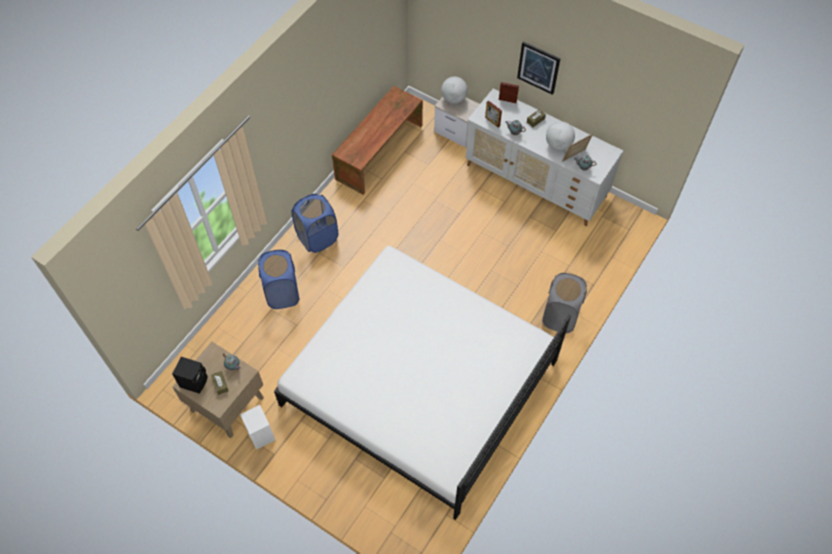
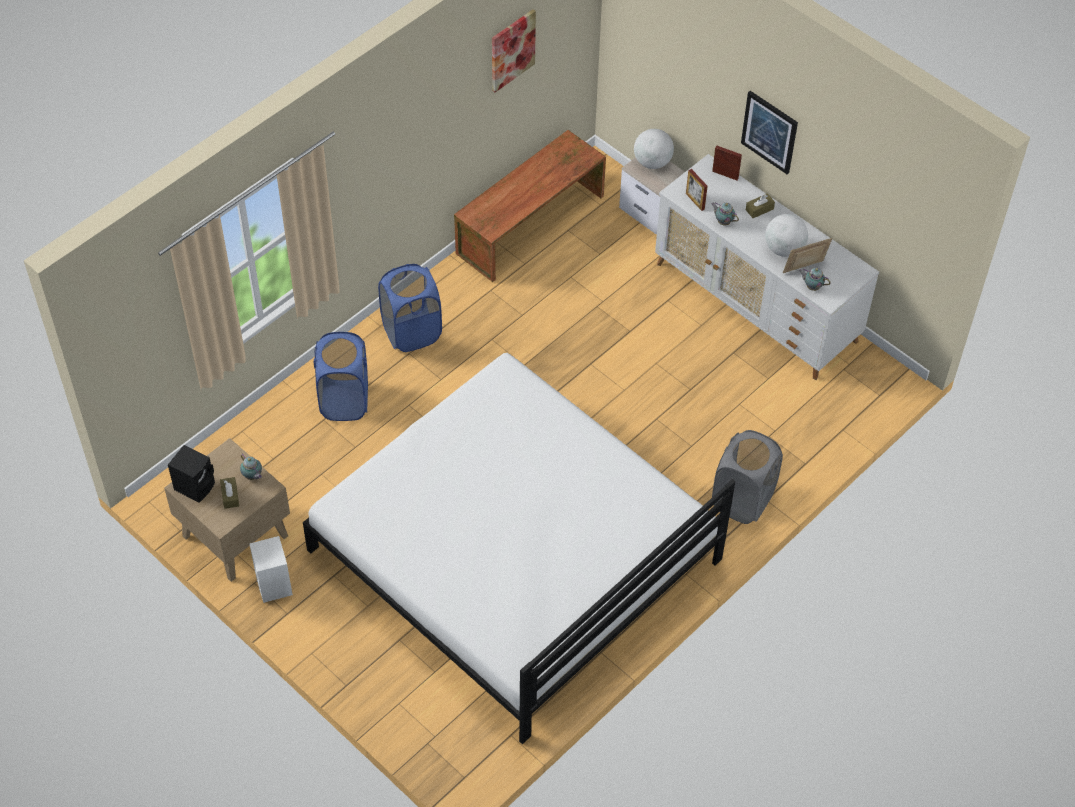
camera: 10 degrees right, 5 degrees down
none -> picture [492,9,536,92]

